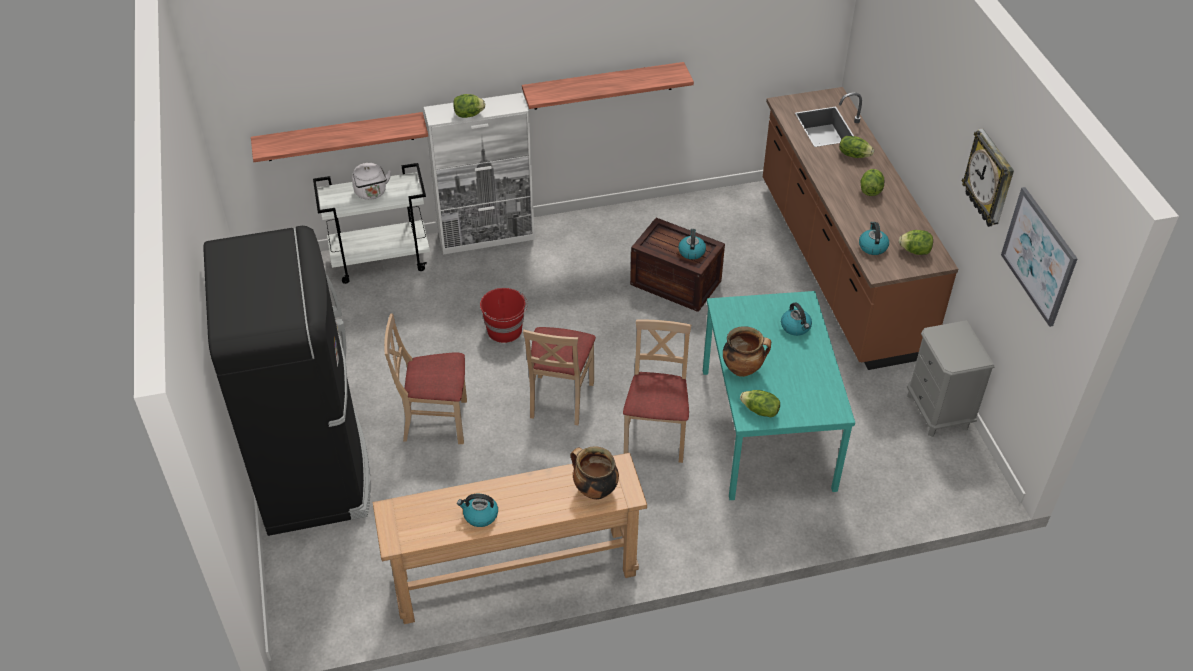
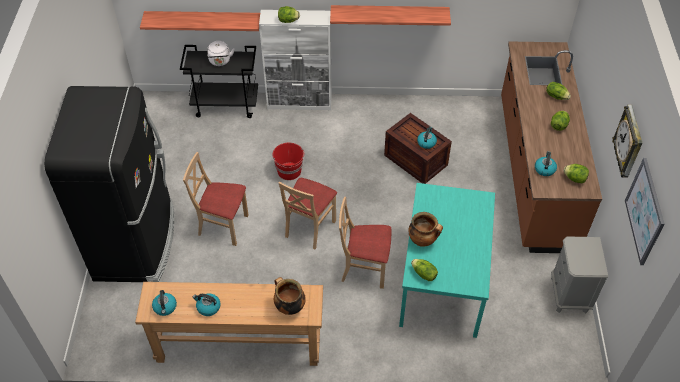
camera: 15 degrees right, 5 degrees up
white cart [313,163,430,284] -> black cart [180,45,258,118]
beige chair [623,320,691,463] -> beige chair turned 105 degrees counterclockwise [339,197,391,289]
kettle [781,302,812,336] -> kettle moved to [152,290,177,316]

